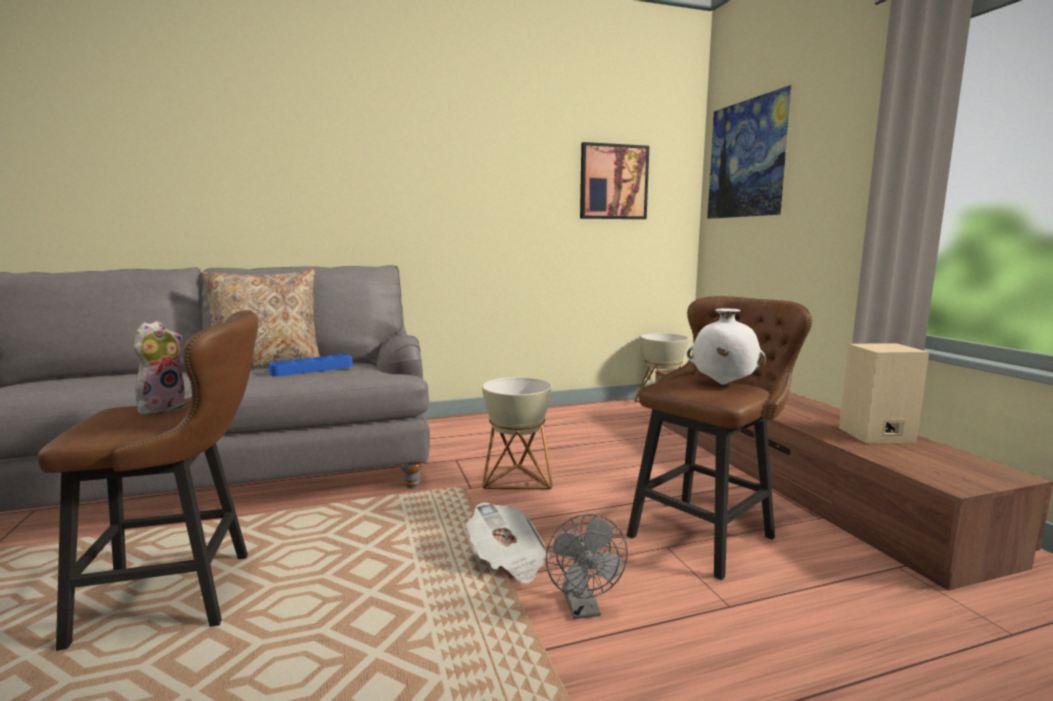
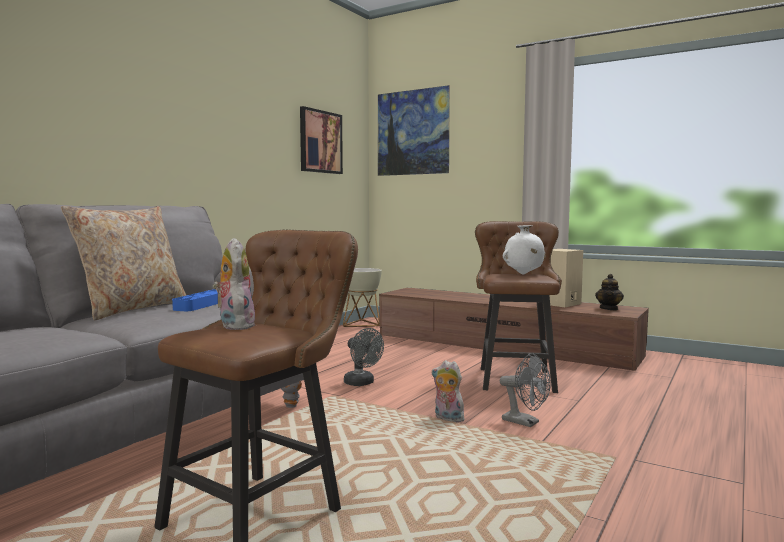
camera: 40 degrees left, 5 degrees down
newspaper [466,502,550,583] -> plush toy [432,360,466,423]
planter [482,377,552,489] -> grey fan [344,328,384,386]
none -> teapot [595,274,624,310]

